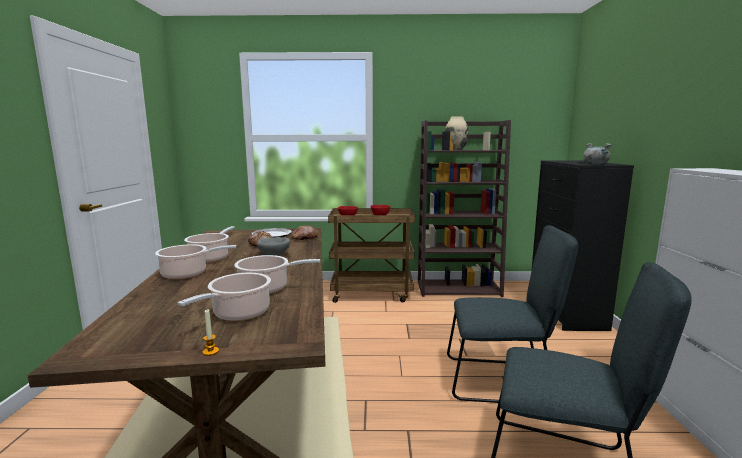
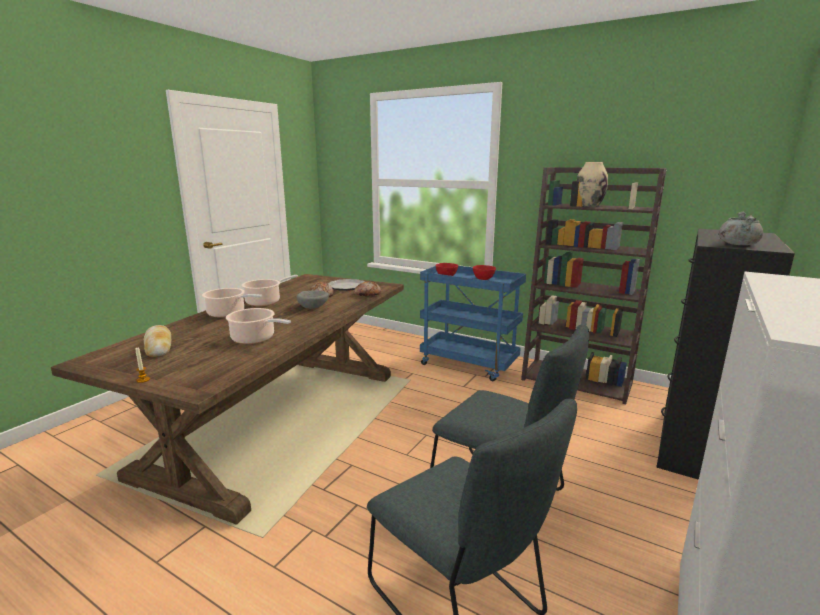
camera: 30 degrees right, 5 degrees up
cooking pot [178,273,271,321] -> none
brown cart [328,208,415,303] -> blue cart [420,266,526,381]
none -> bread [144,325,171,357]

